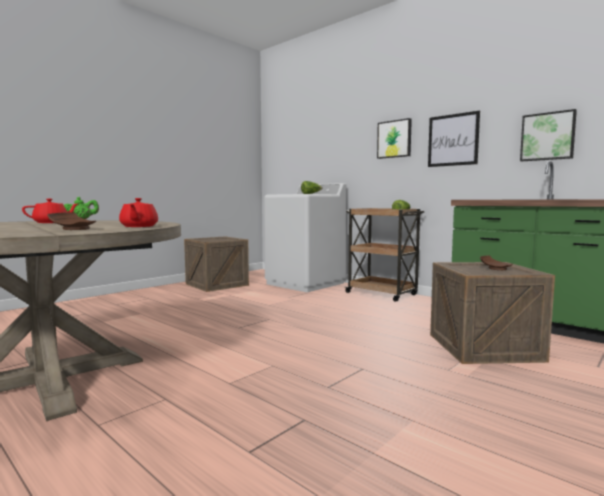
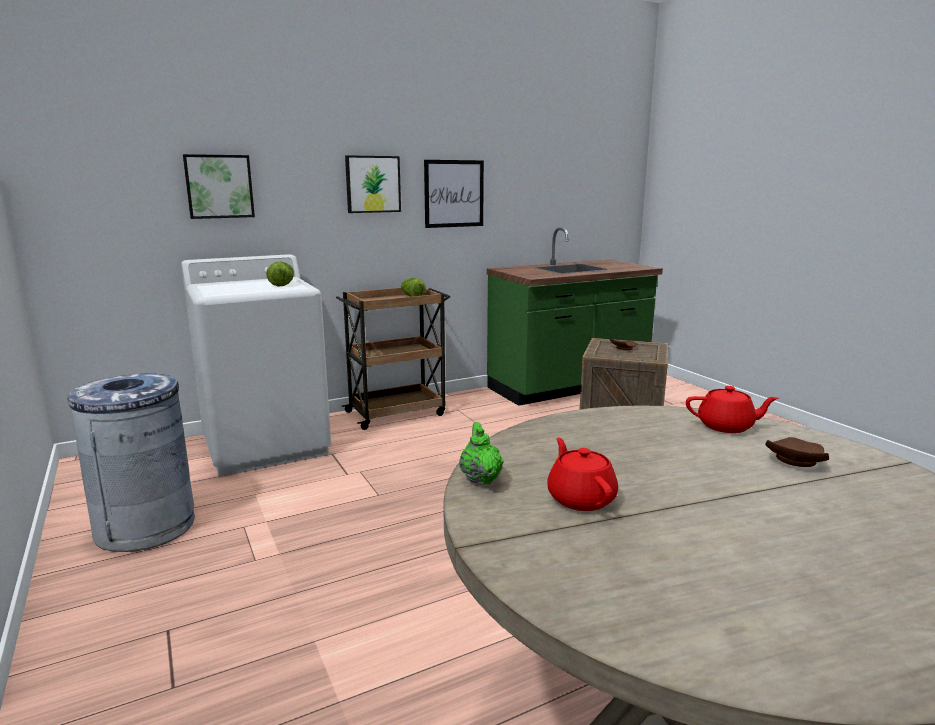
camera: 70 degrees left, 10 degrees up
crate [184,237,249,292] -> grey trash can [68,374,195,552]
picture [520,109,577,161] -> picture moved to [183,154,255,219]

